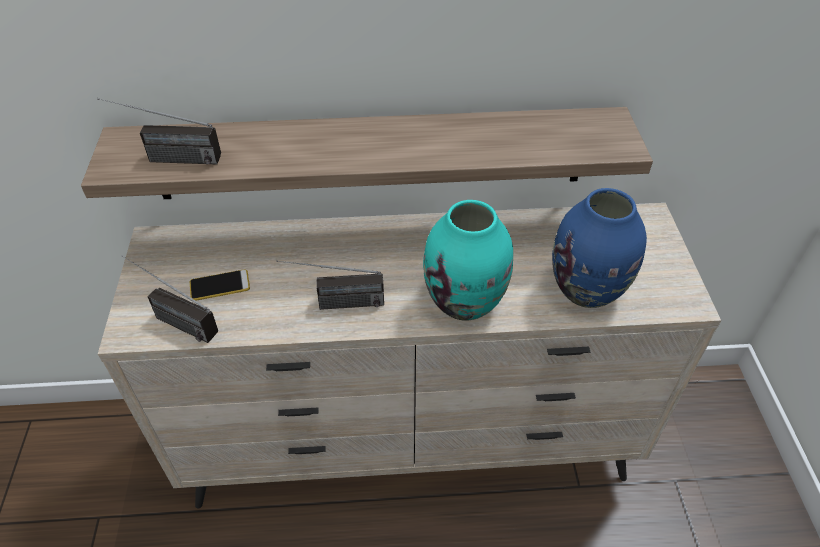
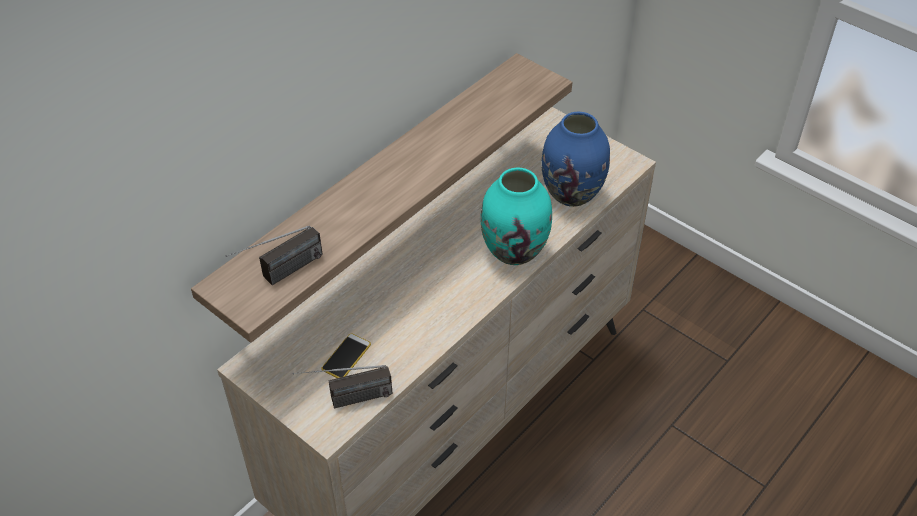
camera: 45 degrees left, 0 degrees up
radio [276,261,384,310] -> none

